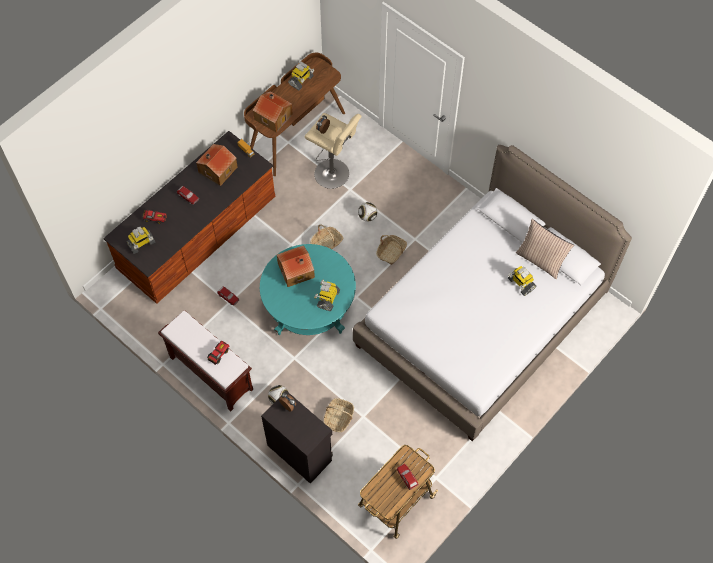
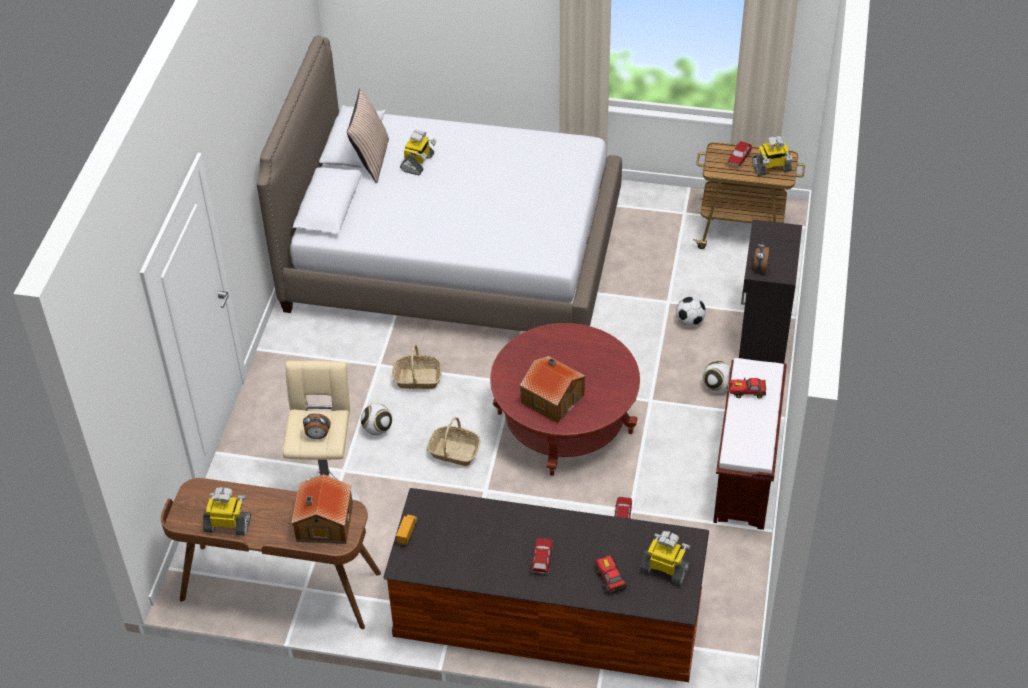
camera: 120 degrees left, 15 degrees down
toy house [196,144,238,186] -> none
turquoise coffee table [260,244,356,335] -> red coffee table [490,323,640,476]
toy robot [314,280,340,311] -> toy robot moved to [752,136,793,176]
basket [324,398,354,432] -> football [676,297,706,326]

